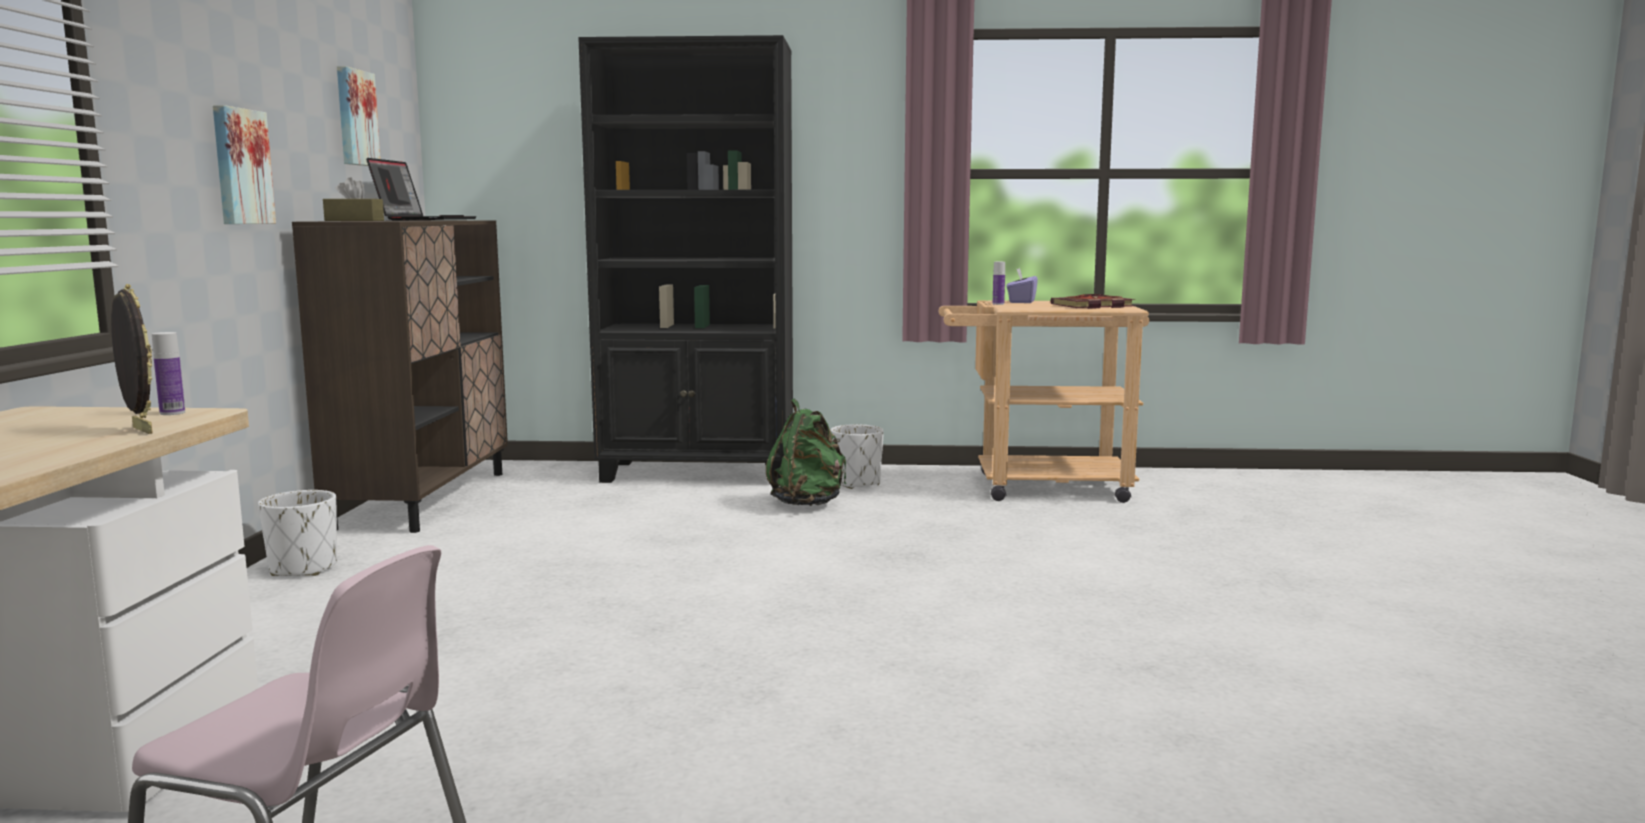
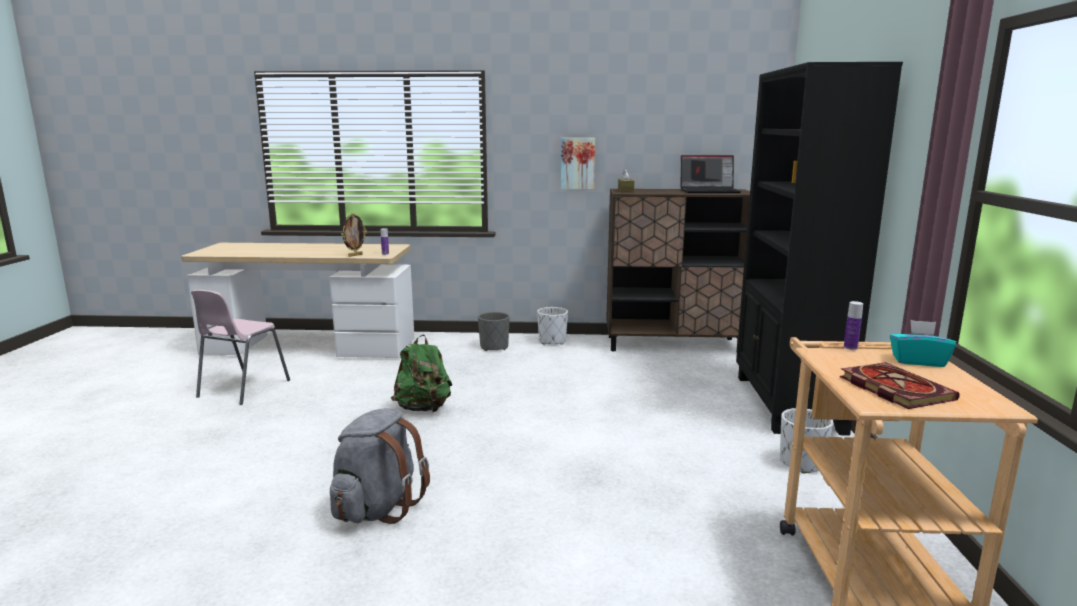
camera: 90 degrees right, 5 degrees up
picture [337,66,381,166] -> none
green backpack [766,399,846,506] -> green backpack moved to [391,335,452,412]
purple tissue box [1007,268,1038,303] -> turquoise tissue box [890,320,957,367]
none -> grey backpack [330,408,430,524]
none -> grey planter [478,312,510,351]

